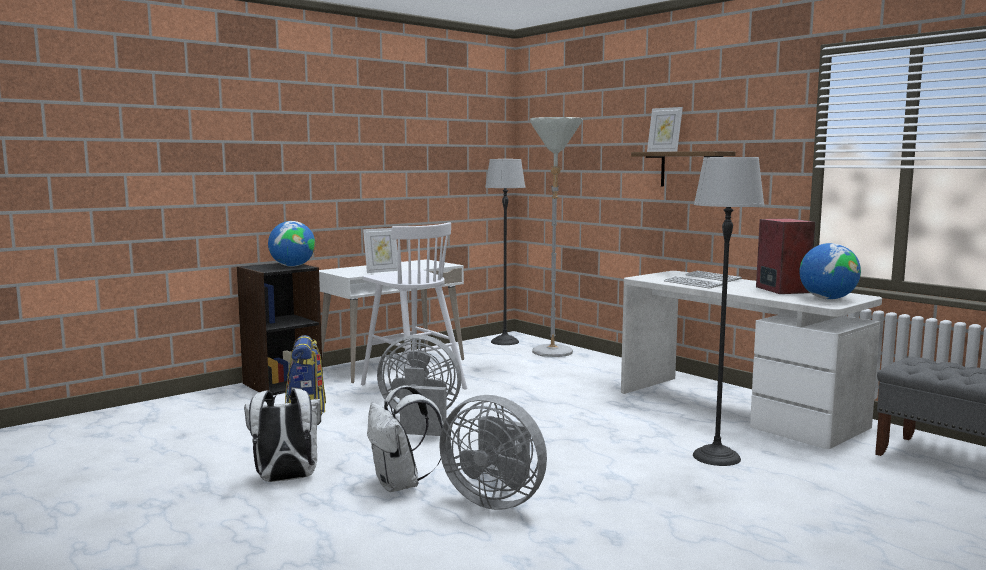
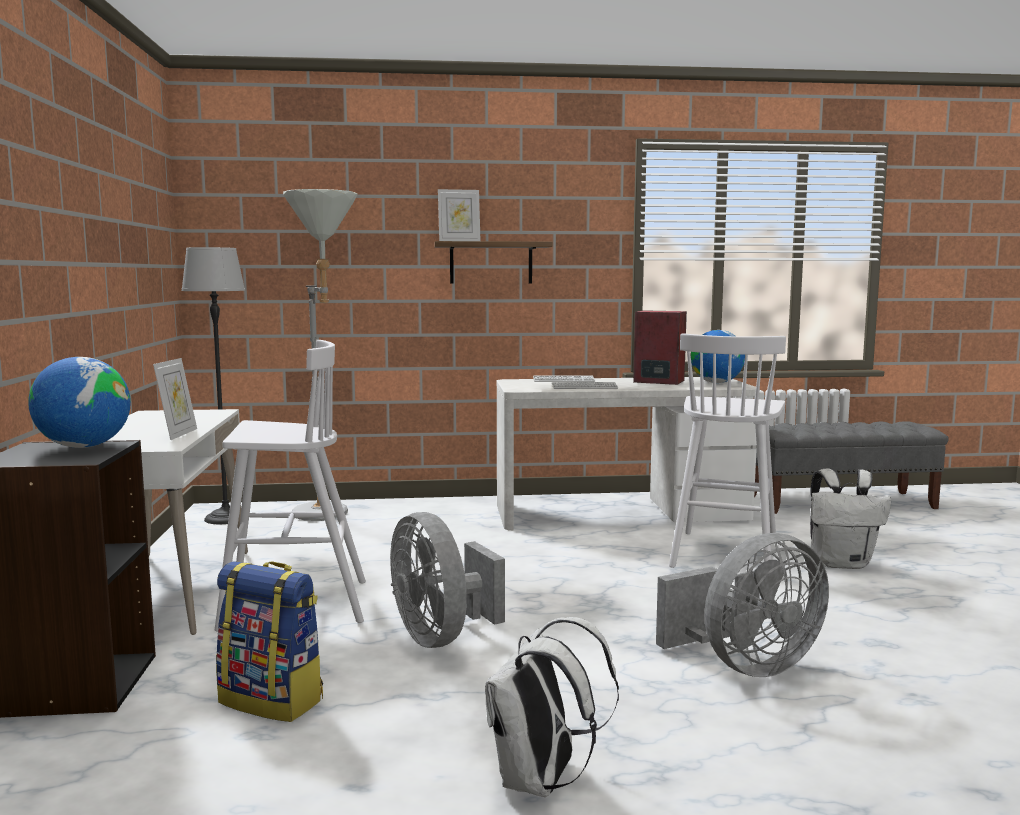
camera: 55 degrees left, 0 degrees up
white backpack [367,385,444,492] -> white backpack moved to [810,468,891,569]
grey fan [377,335,462,436] -> grey fan turned 75 degrees counterclockwise [390,512,505,648]
floor lamp [693,157,764,466] -> white stool [669,333,786,568]

